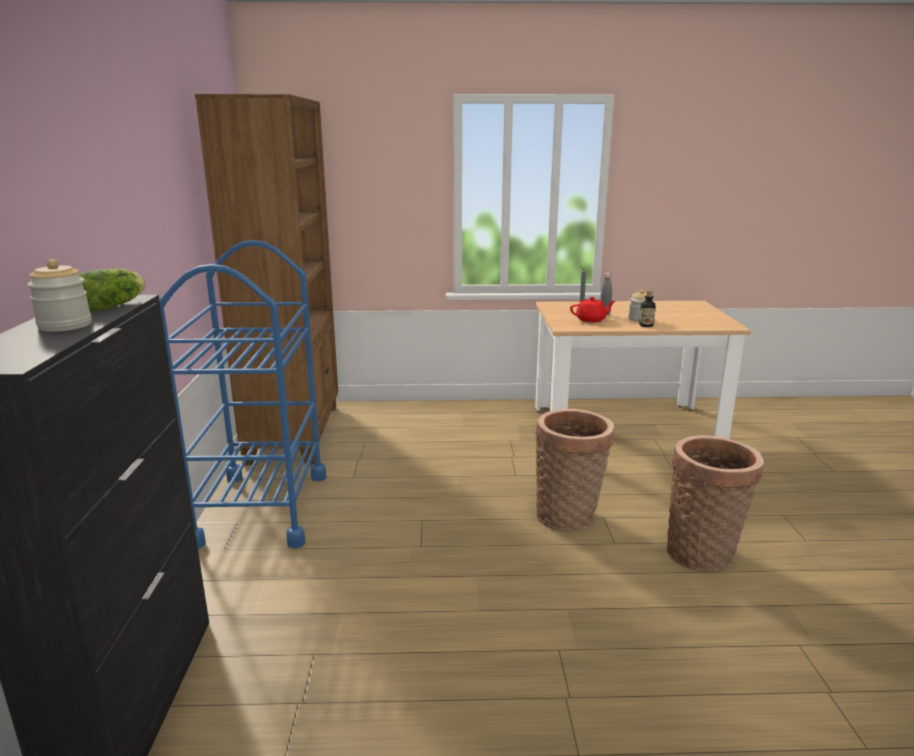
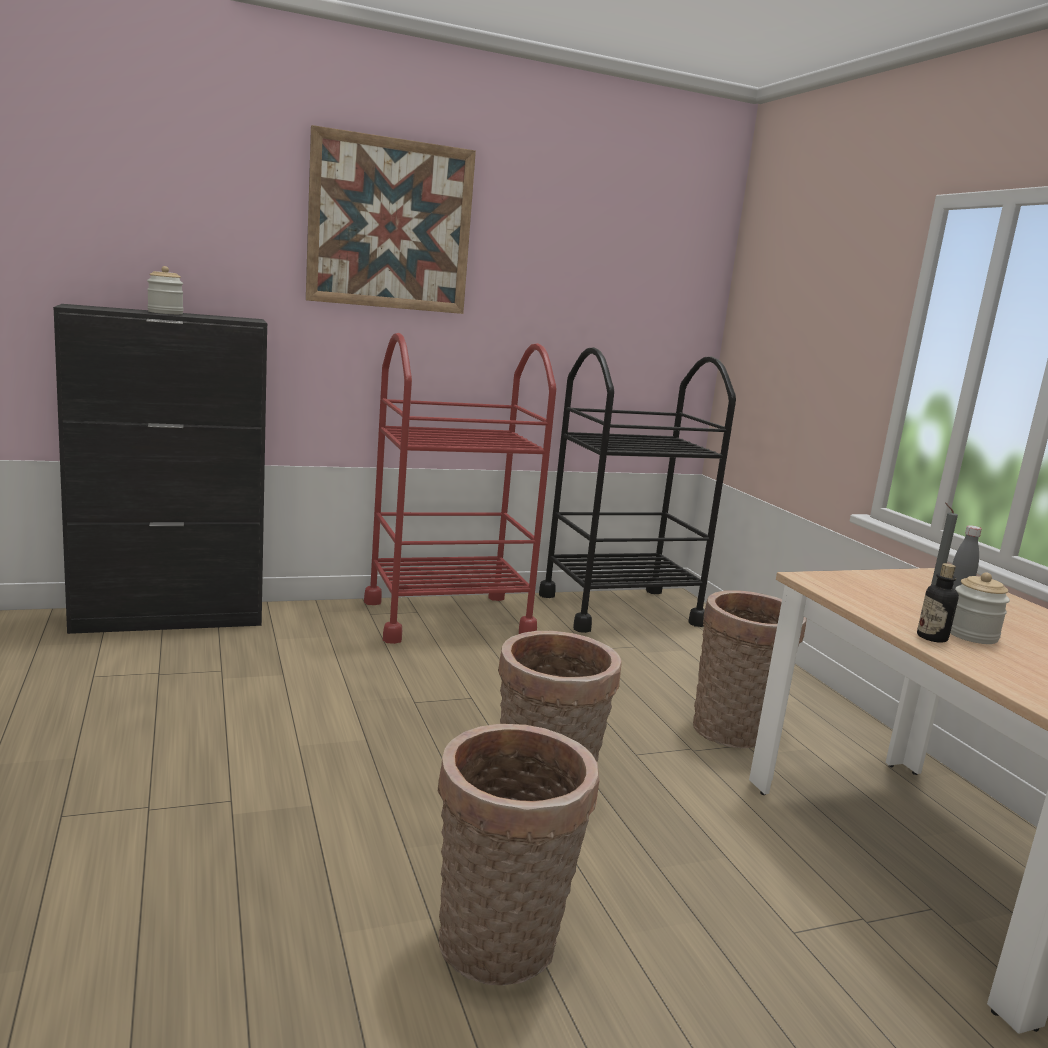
camera: 70 degrees right, 5 degrees down
lettuce [78,268,146,312] -> none
blue cart [159,240,327,549] -> red cart [364,333,556,644]
brown bookcase [195,94,338,465] -> black cart [539,347,736,633]
red teapot [570,297,615,322] -> none
none -> picture [306,125,476,314]
none -> basket [693,590,807,748]

